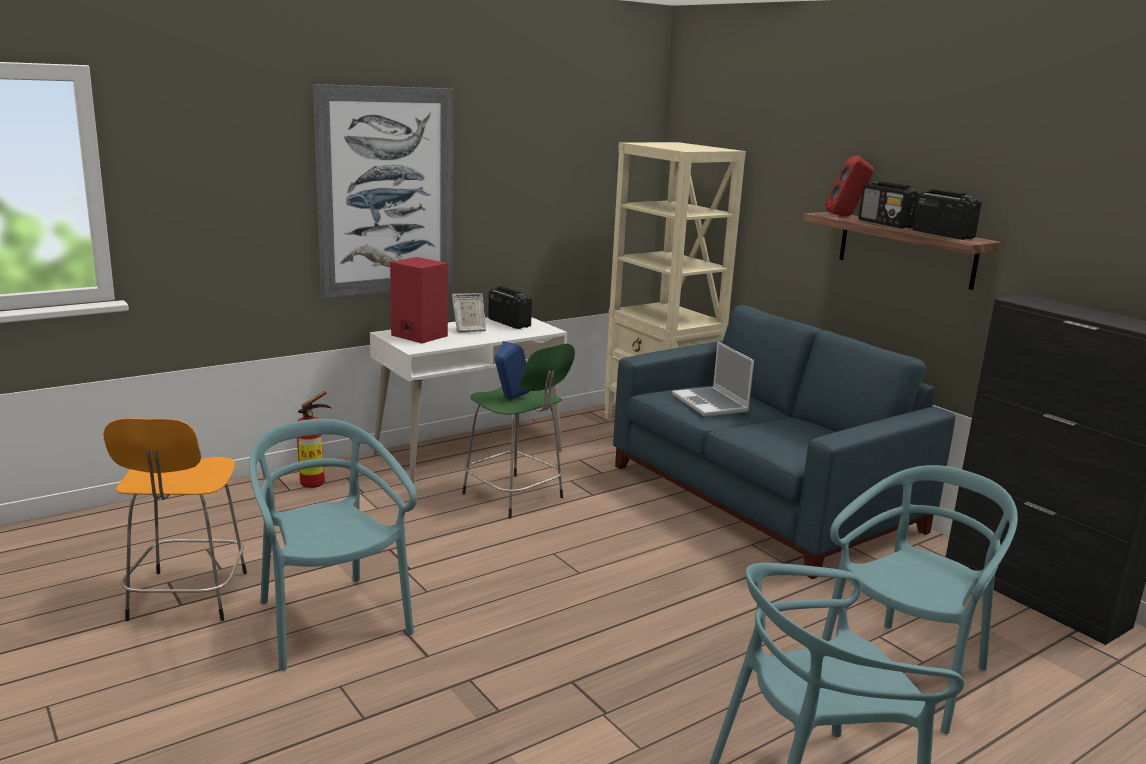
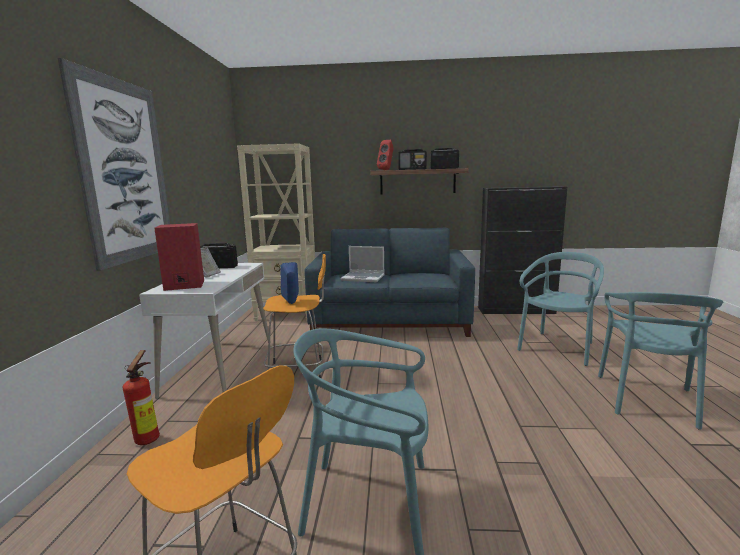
camera: 50 degrees left, 5 degrees down
green stool [462,343,575,518] -> orange stool [263,254,326,378]
turquoise chair [822,465,1018,734] -> turquoise chair turned 45 degrees clockwise [517,252,604,366]

